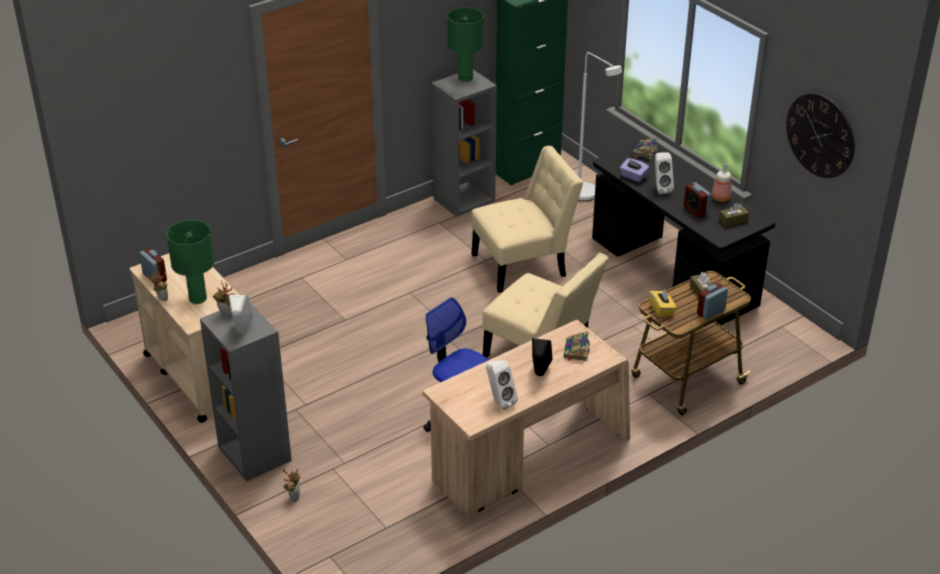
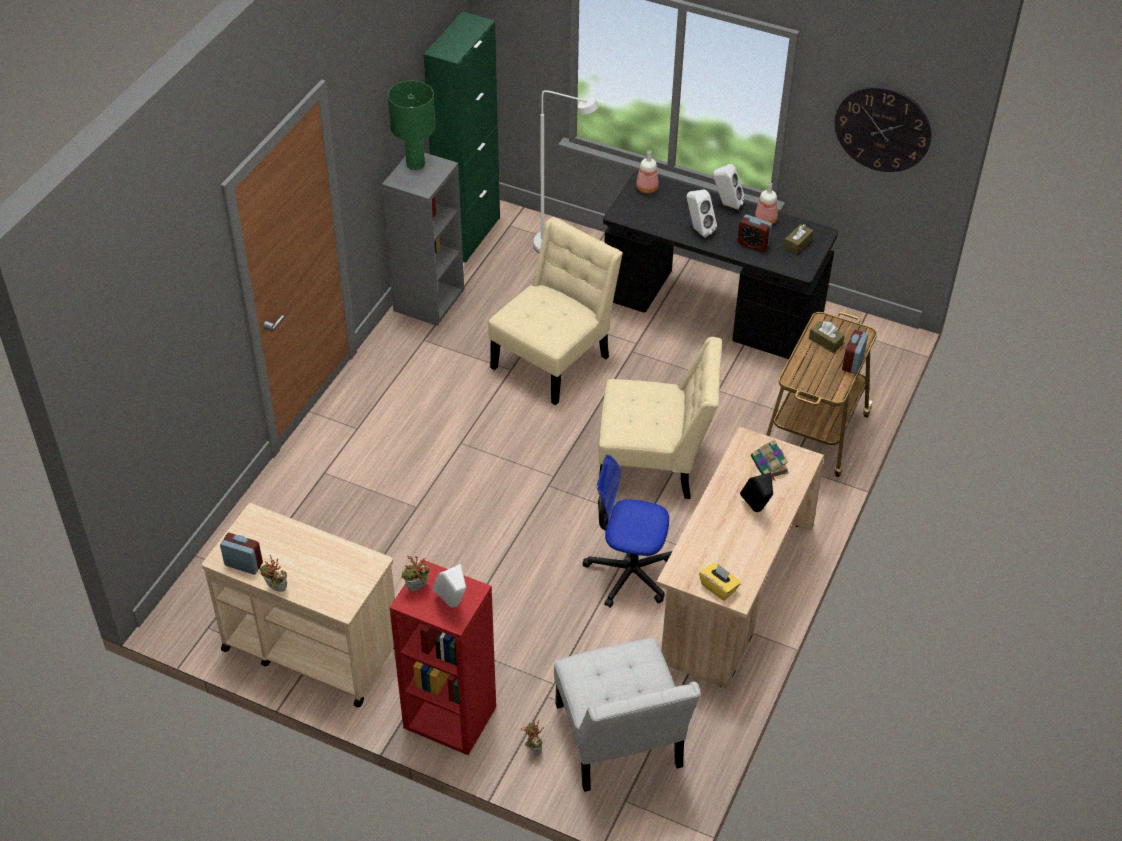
camera: 30 degrees left, 10 degrees up
green table lamp [166,220,215,304] -> none
grey bookcase [200,303,292,481] -> red bookcase [390,559,496,755]
white speaker [486,360,518,410] -> white speaker moved to [713,164,744,210]
purple tissue box [620,158,649,182] -> none
book [632,137,658,160] -> bottle [636,151,659,193]
yellow tissue box [649,288,676,318] -> yellow tissue box moved to [699,563,741,601]
none -> white chair [554,638,701,792]

